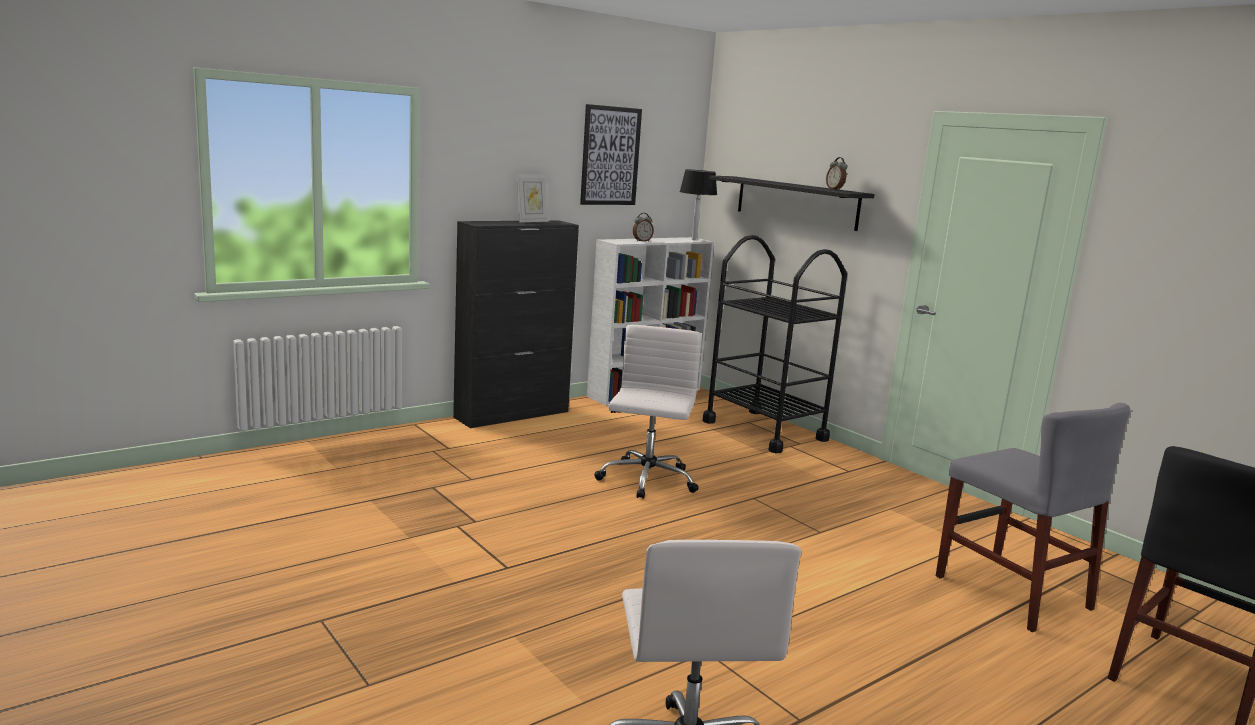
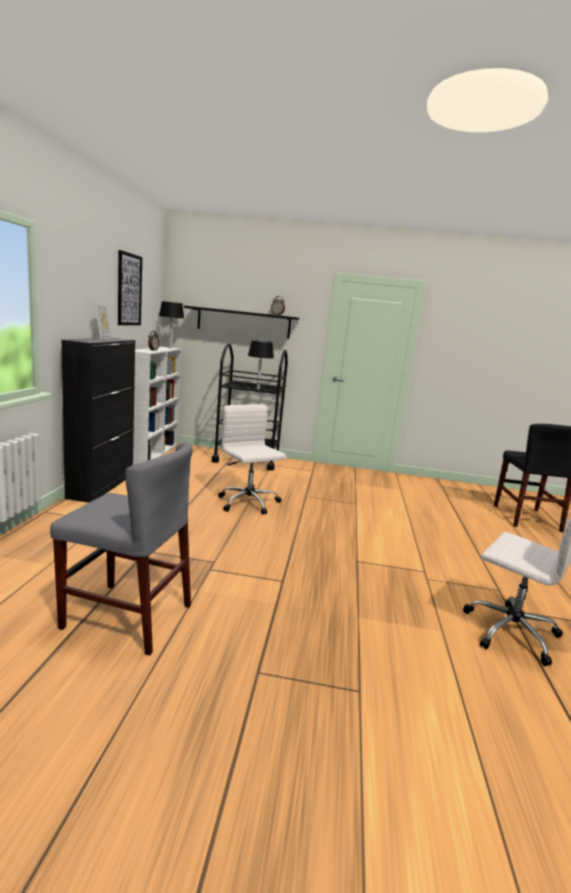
camera: 45 degrees left, 0 degrees up
grey chair [936,403,1130,632] -> grey chair moved to [50,442,193,656]
none -> black table lamp [248,340,274,389]

